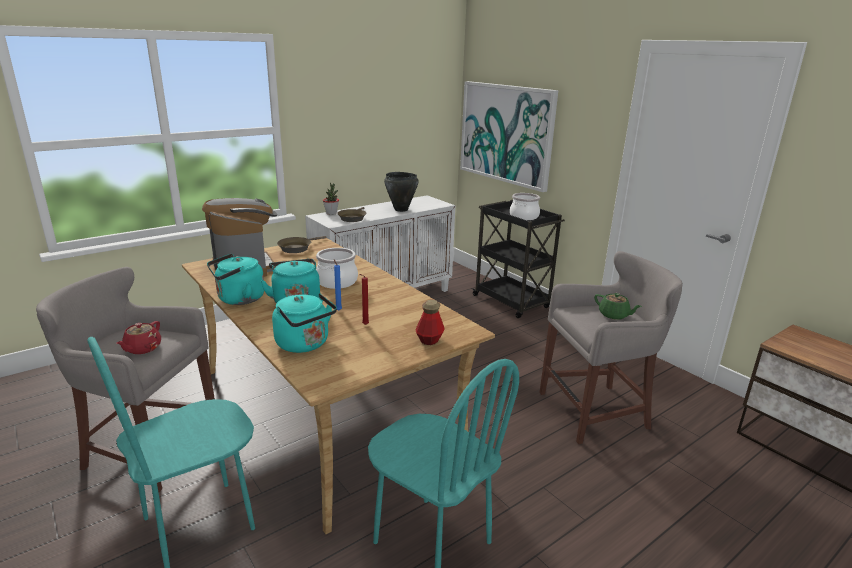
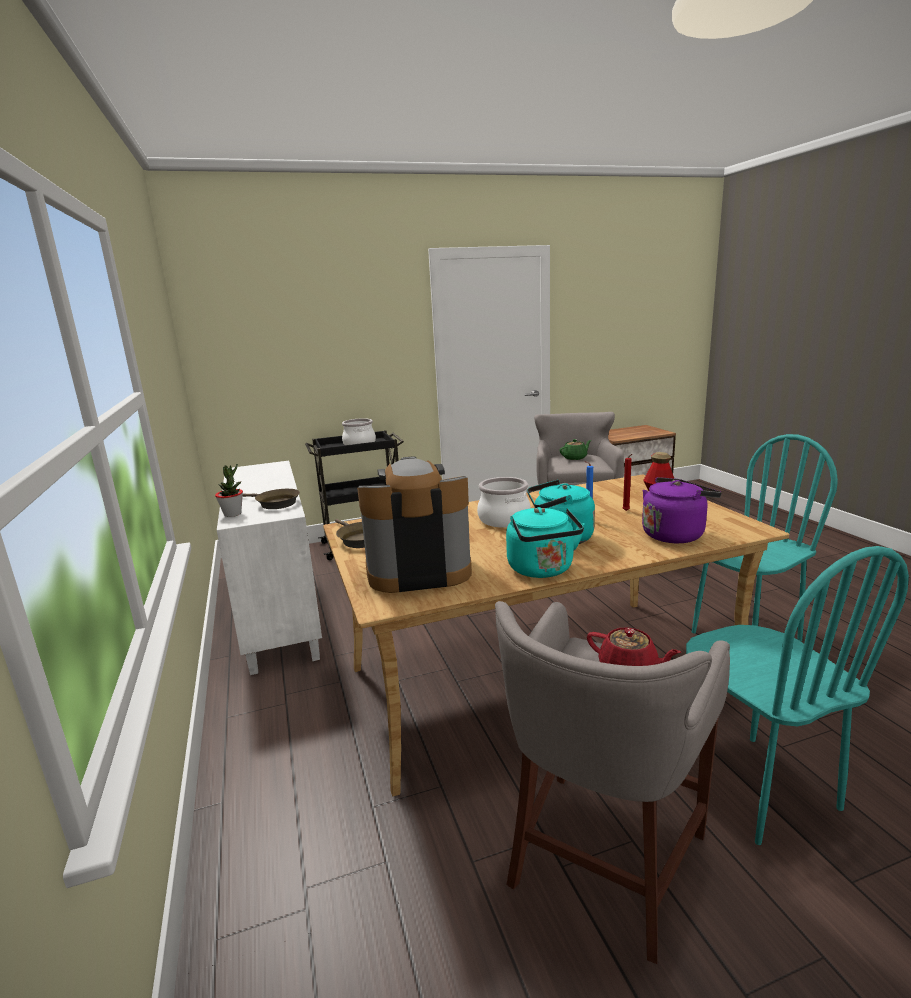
camera: 70 degrees left, 5 degrees down
turquoise kettle [272,293,337,353] -> purple kettle [642,477,722,543]
black cooking pot [384,172,419,212] -> none
picture [460,81,558,192] -> none

